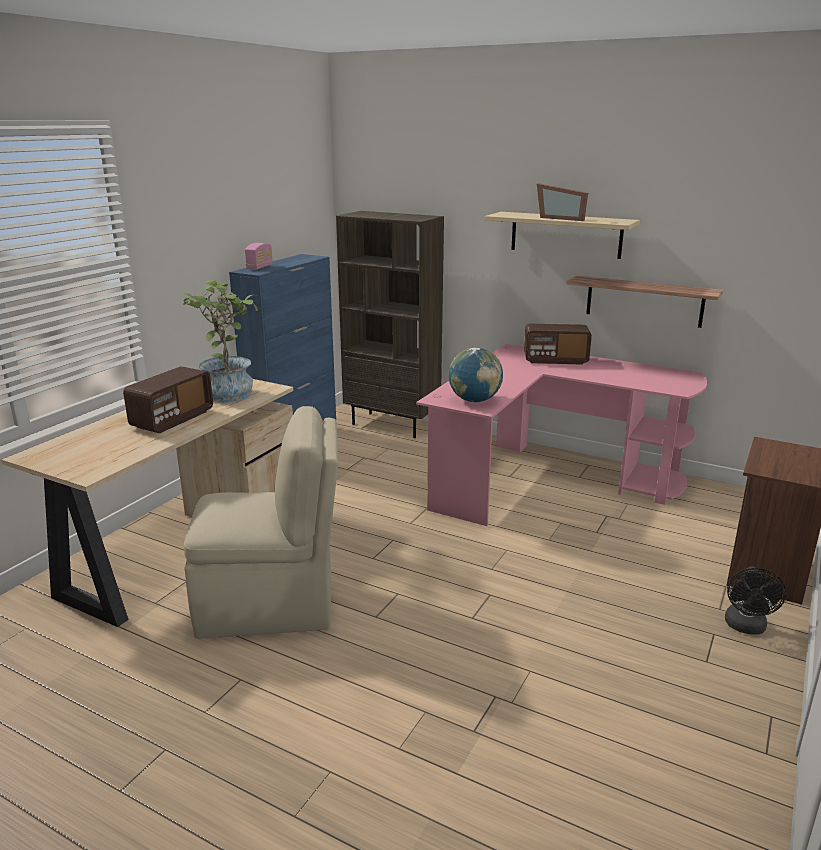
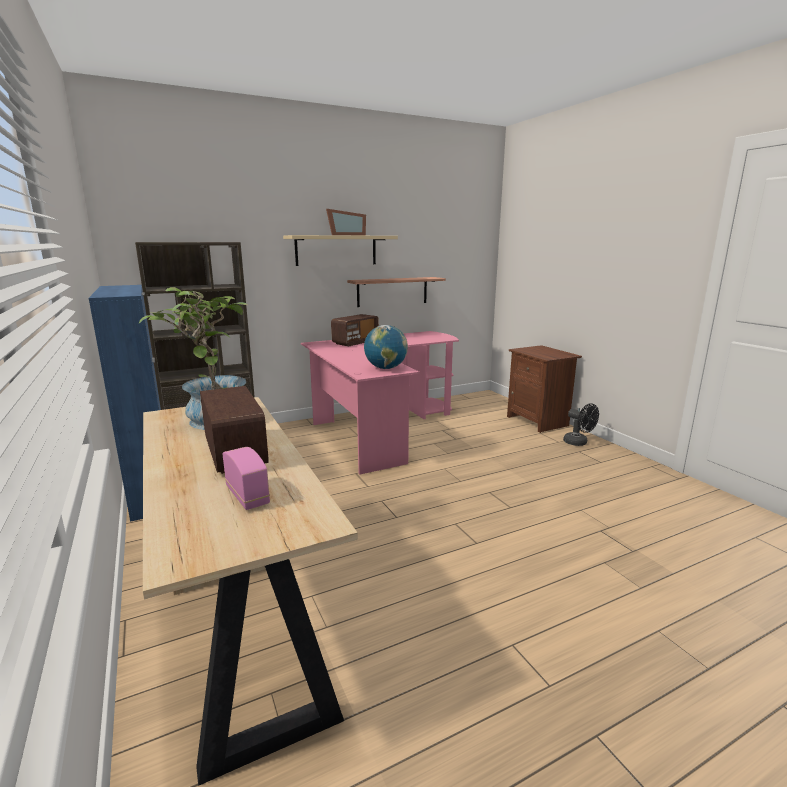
camera: 55 degrees left, 5 degrees down
beige chair [184,406,338,639] -> none
radio [245,243,273,270] -> radio moved to [222,447,270,510]

